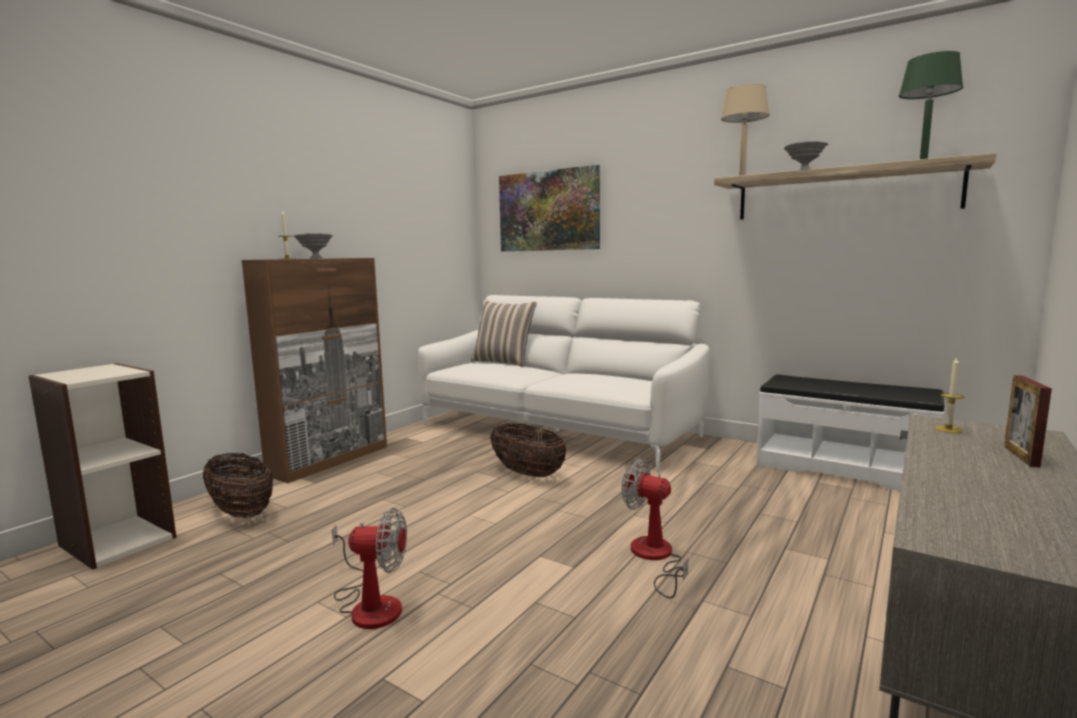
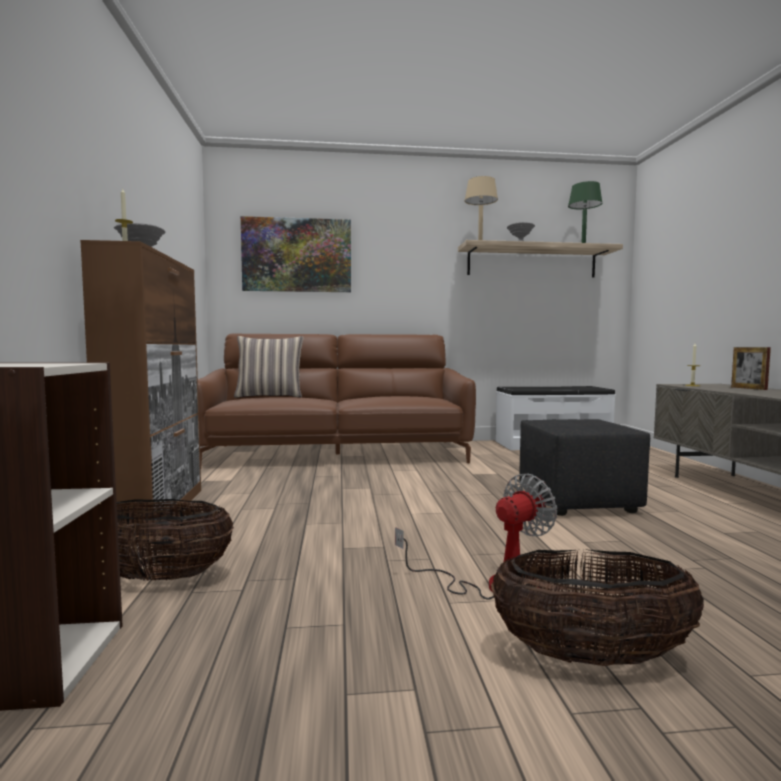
camera: 40 degrees left, 5 degrees down
white sofa [418,295,710,473] -> brown sofa [198,333,476,466]
basket [490,423,567,477] -> basket moved to [491,549,704,666]
fan [622,459,689,599] -> black ottoman [519,419,650,516]

